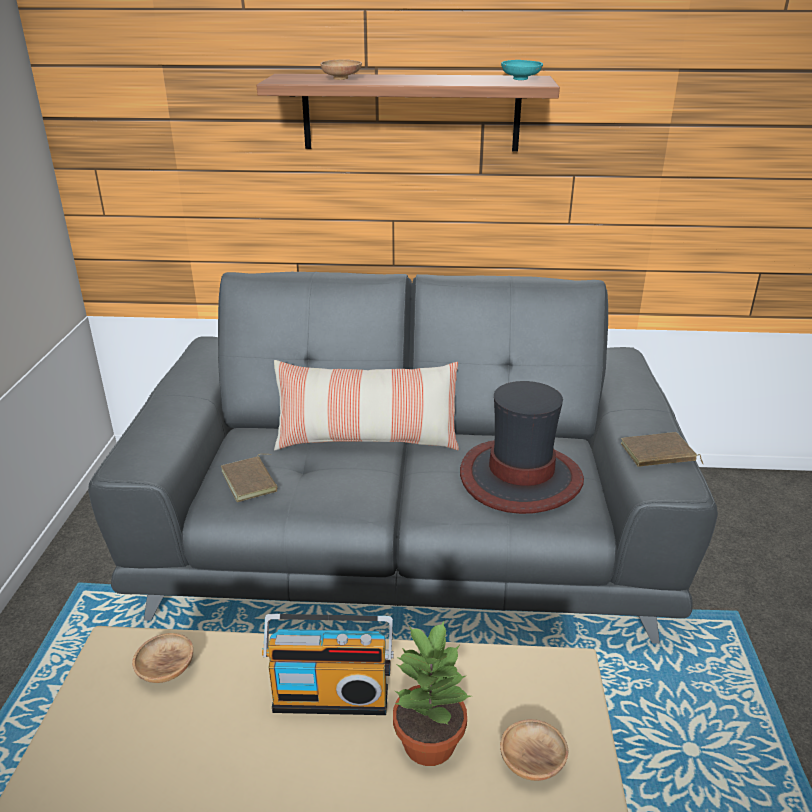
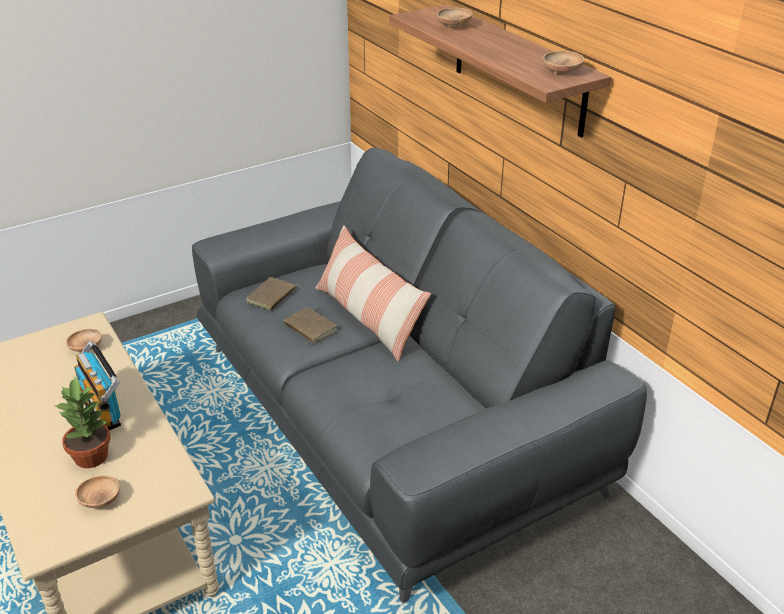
camera: 55 degrees right, 5 degrees up
hat [460,381,584,514] -> none
turquoise bowl [501,60,543,80] -> brown bowl [543,51,585,75]
brown book [621,432,703,467] -> brown book moved to [284,307,338,344]

